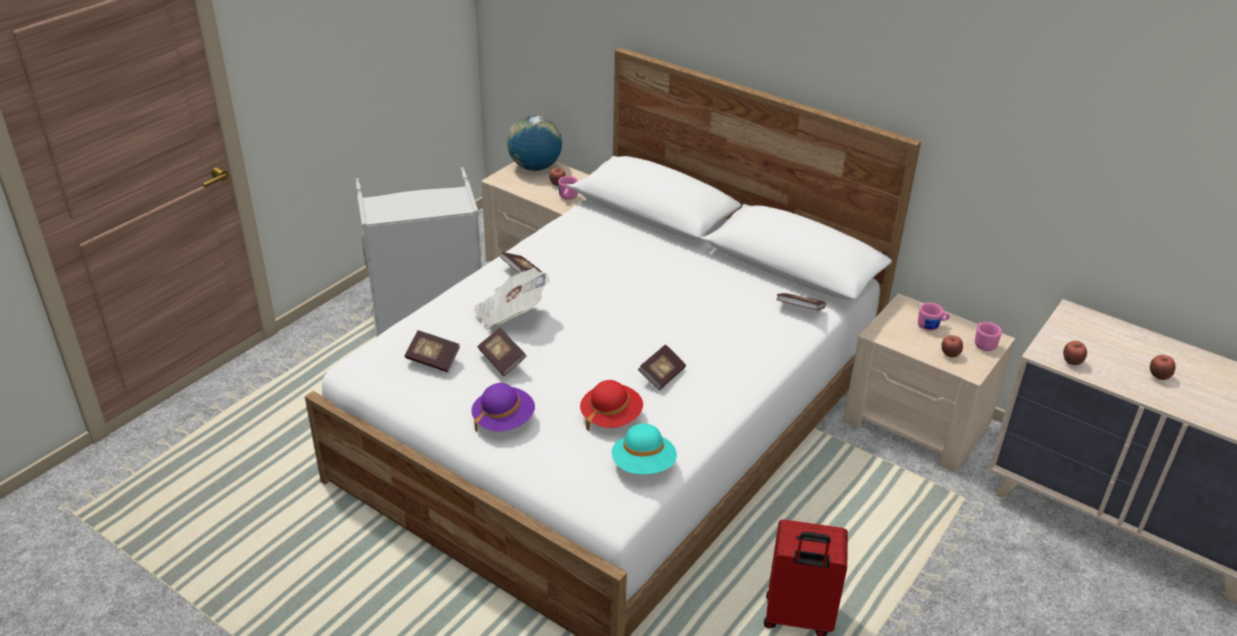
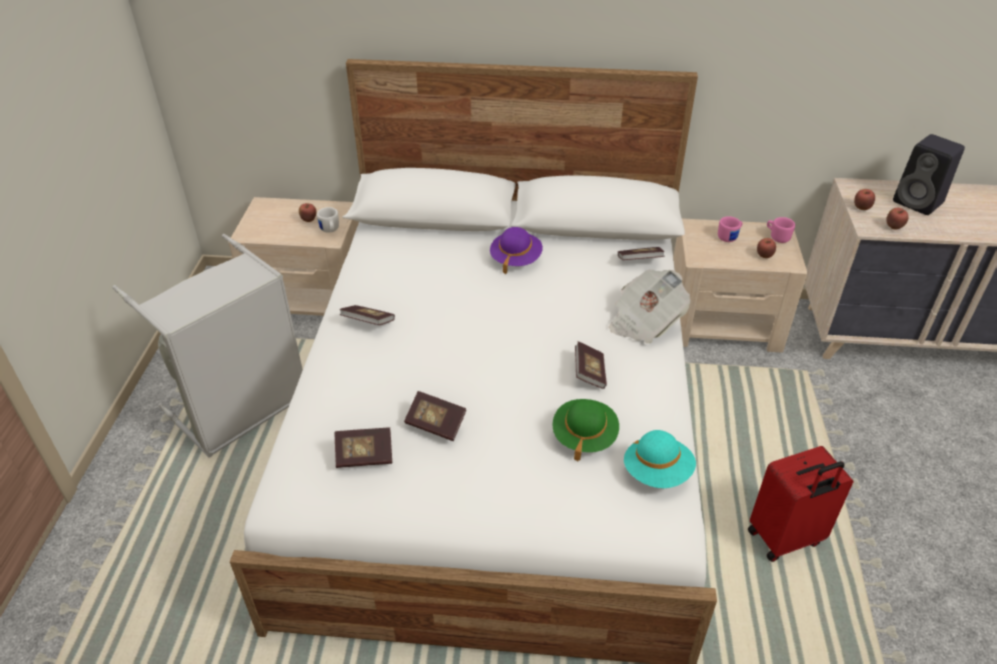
camera: 30 degrees left, 5 degrees up
purple hat [471,383,535,433] -> purple hat moved to [490,227,543,274]
newspaper [474,268,549,328] -> newspaper moved to [609,269,691,344]
globe [507,115,562,171] -> none
pink mug [558,176,578,200] -> white mug [317,207,339,233]
red hat [580,380,643,431] -> green hat [552,399,619,461]
apple [1150,355,1176,380] -> apple moved to [854,189,875,210]
none -> black speaker [893,134,965,215]

